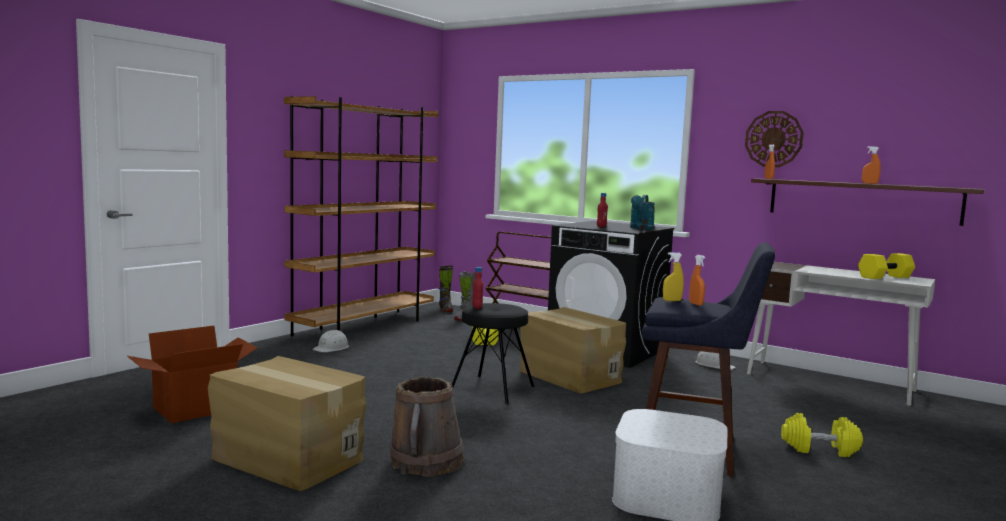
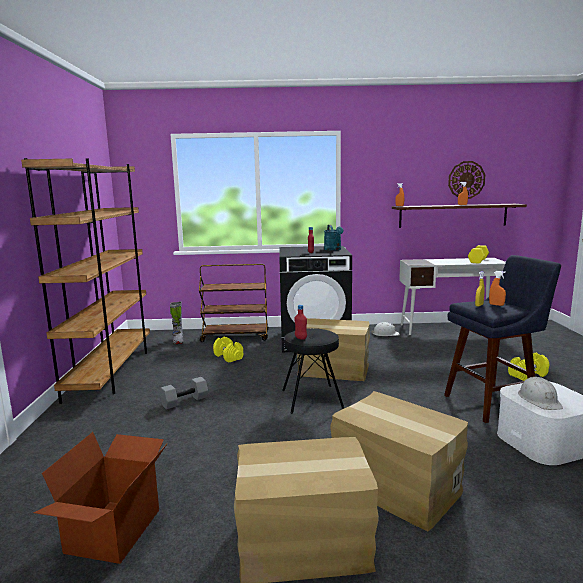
camera: 35 degrees left, 5 degrees up
white hard hat [313,330,349,352] -> white hard hat moved to [518,377,563,410]
brown bucket [390,377,464,477] -> cardboard box [330,391,468,531]
black boot [439,265,453,312] -> none
wall clock [745,111,804,167] -> wall clock moved to [448,161,485,199]
none -> grey dumbbell [160,377,208,410]

